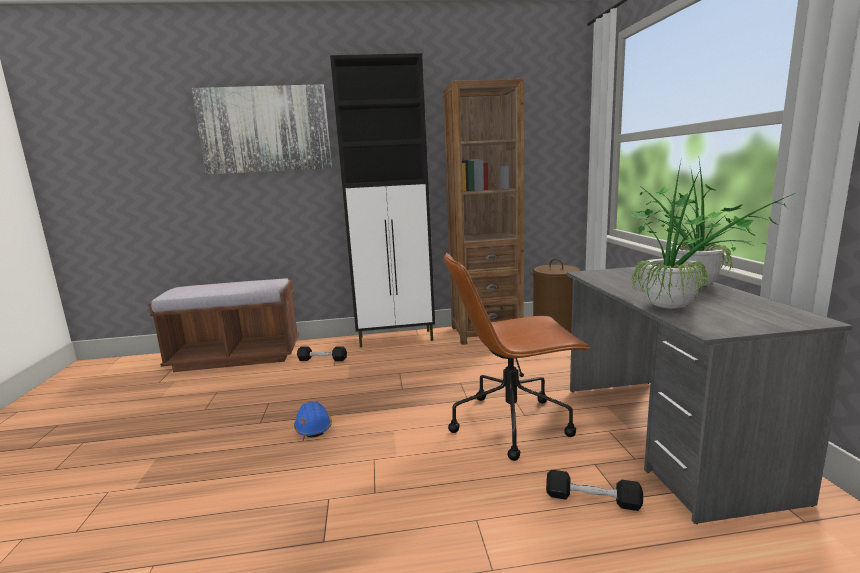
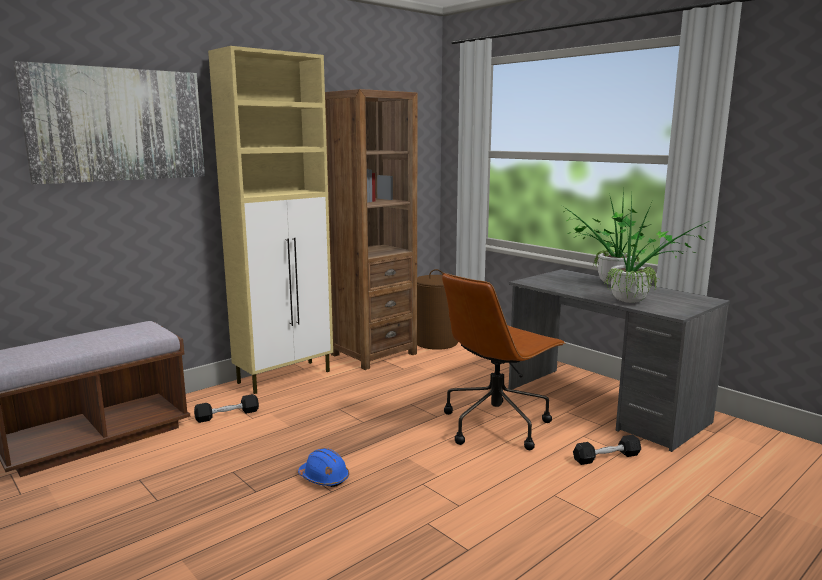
camera: 35 degrees left, 0 degrees up
black cabinet [330,53,435,348] -> beige cabinet [208,46,333,394]

